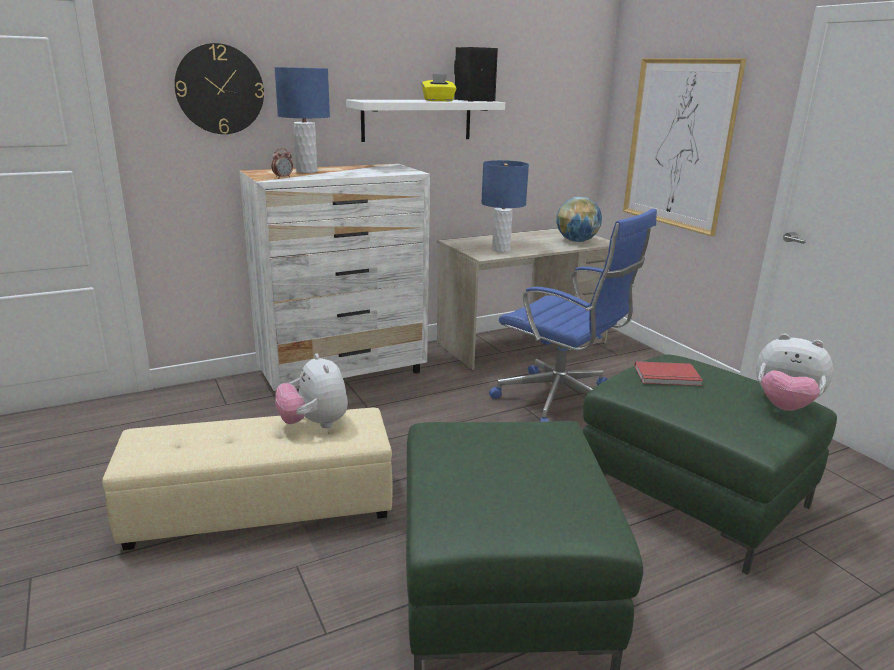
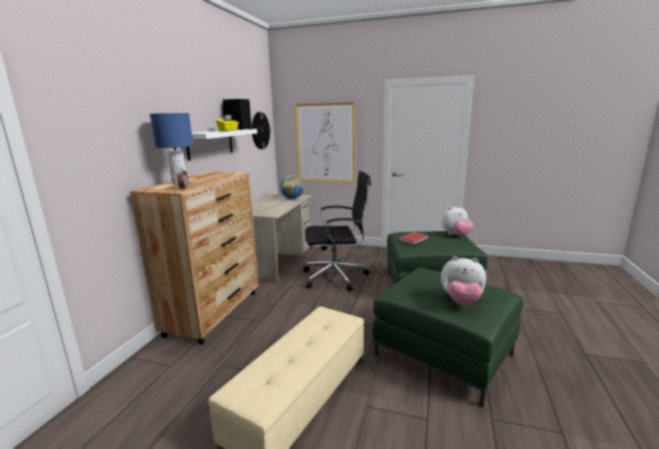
camera: 45 degrees left, 5 degrees down
wall clock [174,43,264,134] -> wall clock moved to [252,112,271,149]
white dresser [239,164,430,391] -> brown dresser [130,172,259,345]
plush toy [275,353,348,428] -> plush toy moved to [441,256,486,306]
blue table lamp [481,160,529,252] -> none
blue office chair [489,209,657,422] -> black office chair [303,171,371,291]

